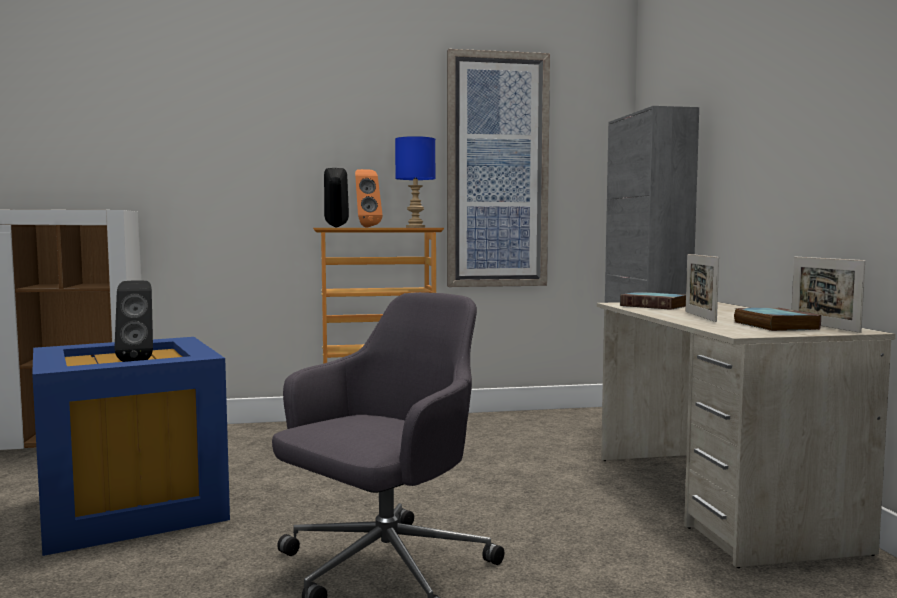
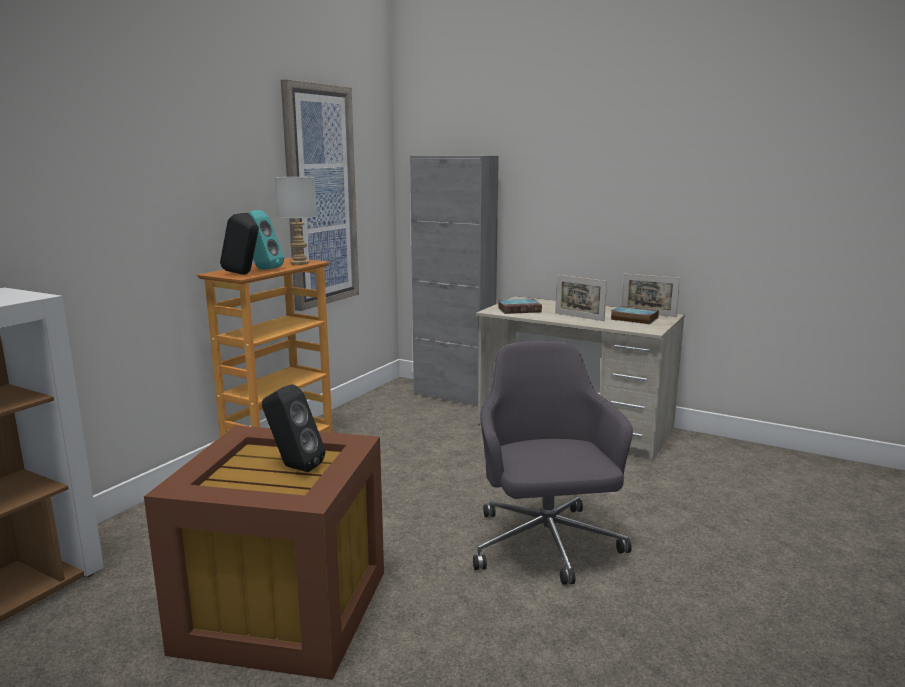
camera: 50 degrees left, 10 degrees up
blue storage box [32,337,230,556] -> brown storage box [144,426,384,680]
orange speaker [355,169,383,227] -> turquoise speaker [249,210,284,270]
blue table lamp [395,136,435,228] -> grey table lamp [274,177,317,265]

